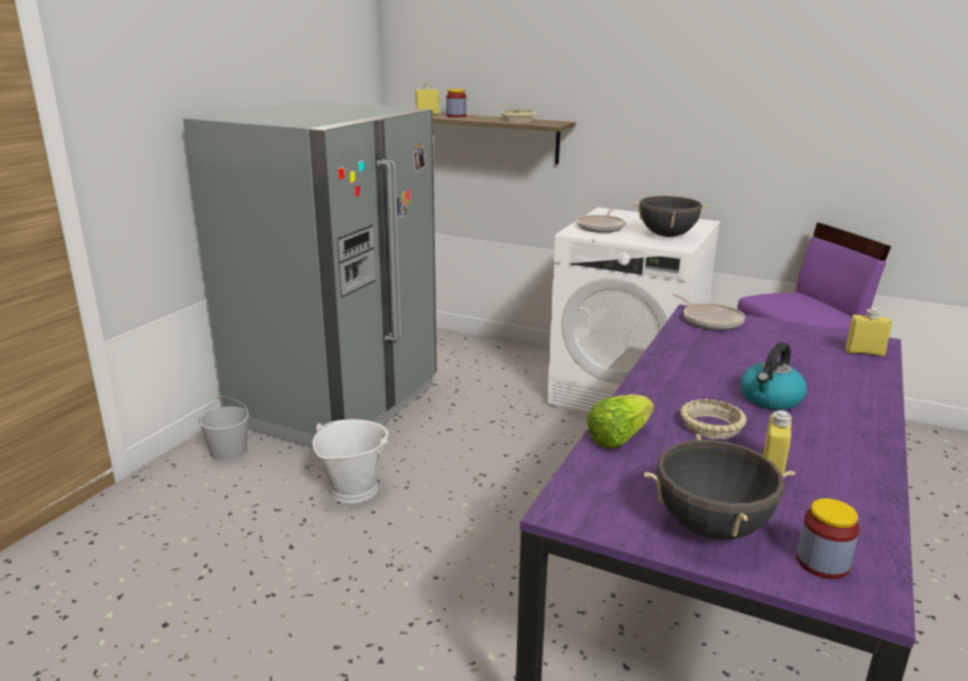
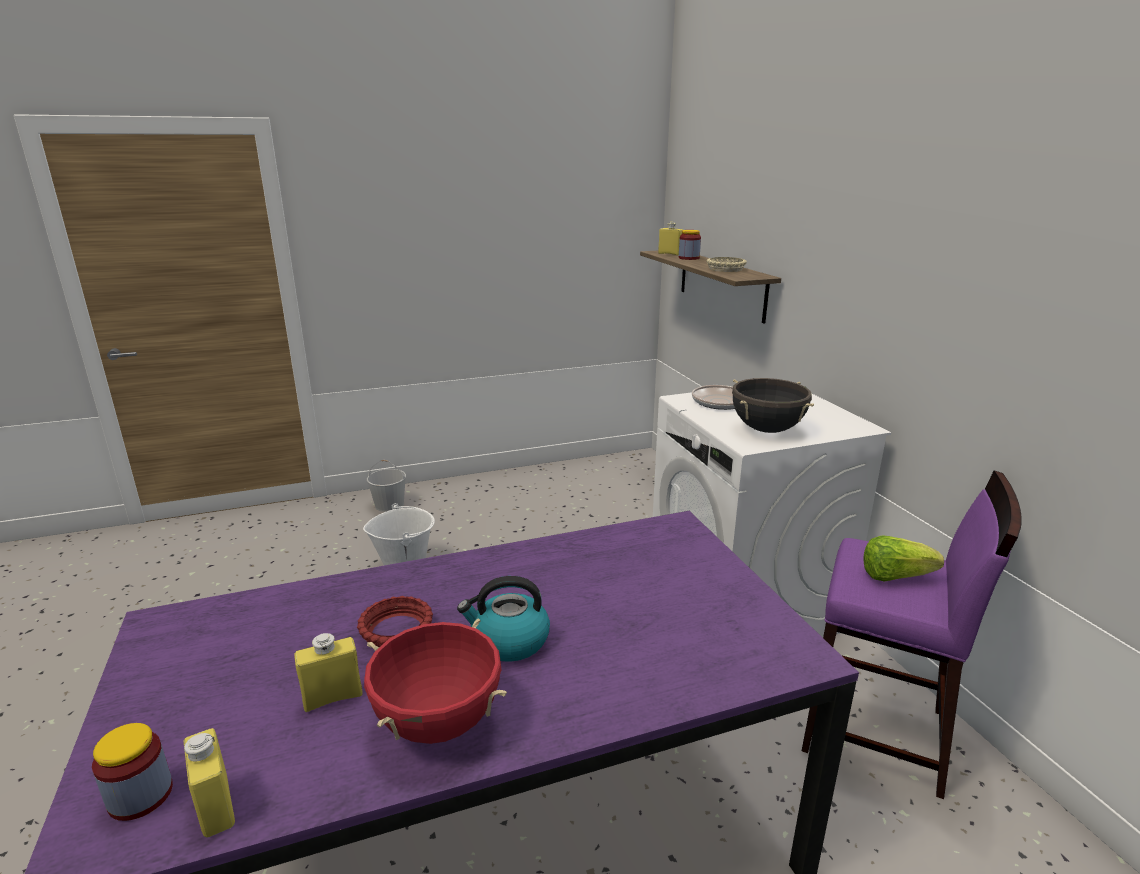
camera: 45 degrees right, 0 degrees up
grey fridge [183,102,437,448] -> none
lettuce [587,394,654,449] -> lettuce moved to [863,535,944,582]
black cooking pot [644,434,795,540] -> none
frying pan [672,294,745,330] -> none
beige bowl [680,399,747,439] -> red bowl [357,596,433,647]
yellow bottle [846,308,892,357] -> yellow bottle moved to [183,728,235,838]
none -> red cooking pot [364,618,507,744]

